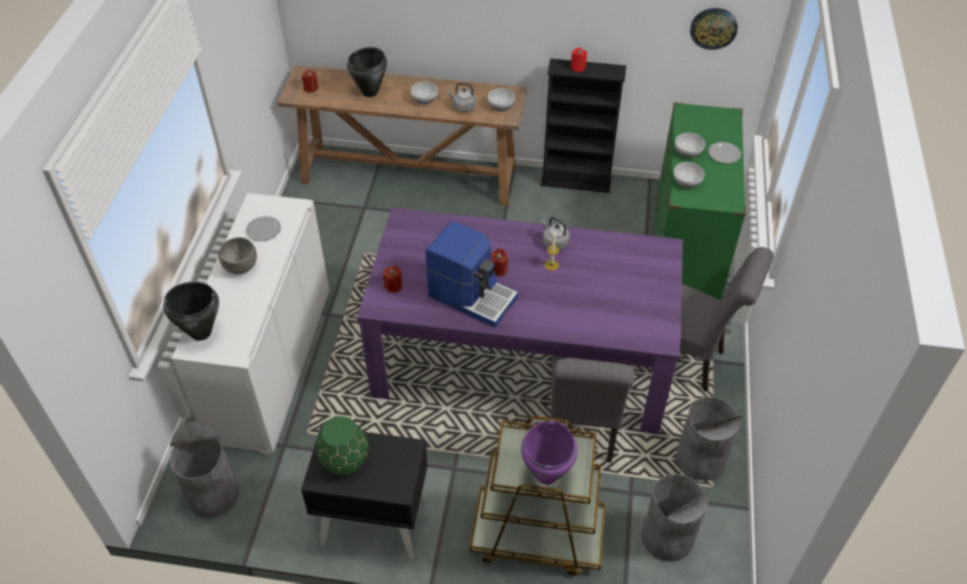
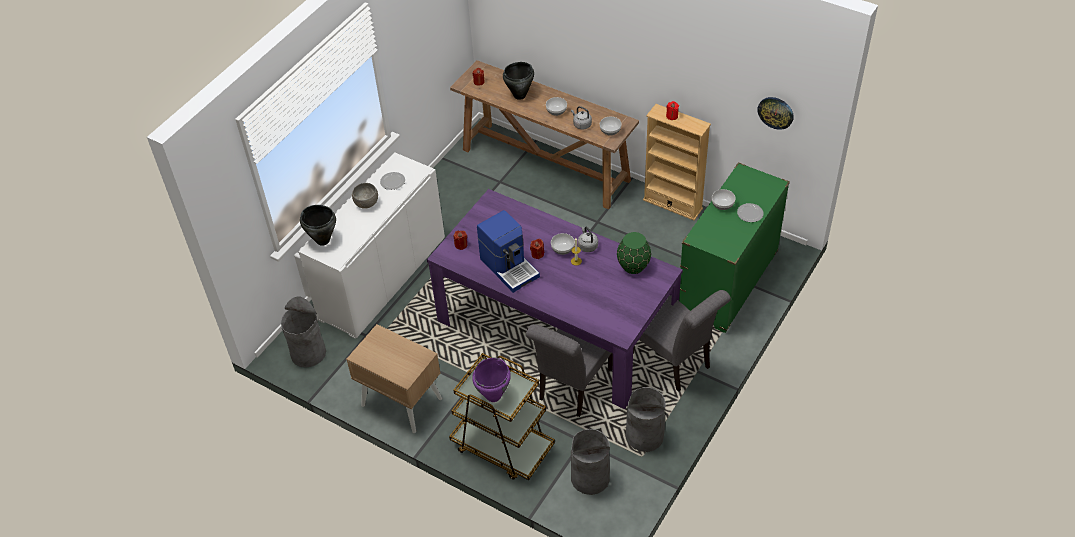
camera: 25 degrees right, 0 degrees up
black nightstand [301,426,428,558] -> beige nightstand [346,324,442,433]
green vase [316,416,368,476] -> green vase moved to [617,232,651,274]
black bookcase [541,59,626,193] -> beige bookcase [643,104,711,221]
bowl [673,162,705,188] -> bowl moved to [551,233,575,255]

